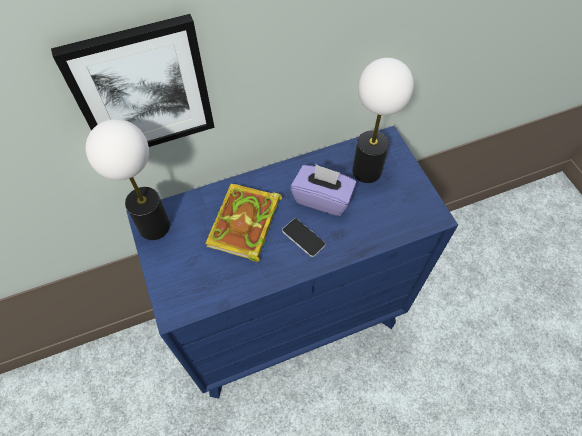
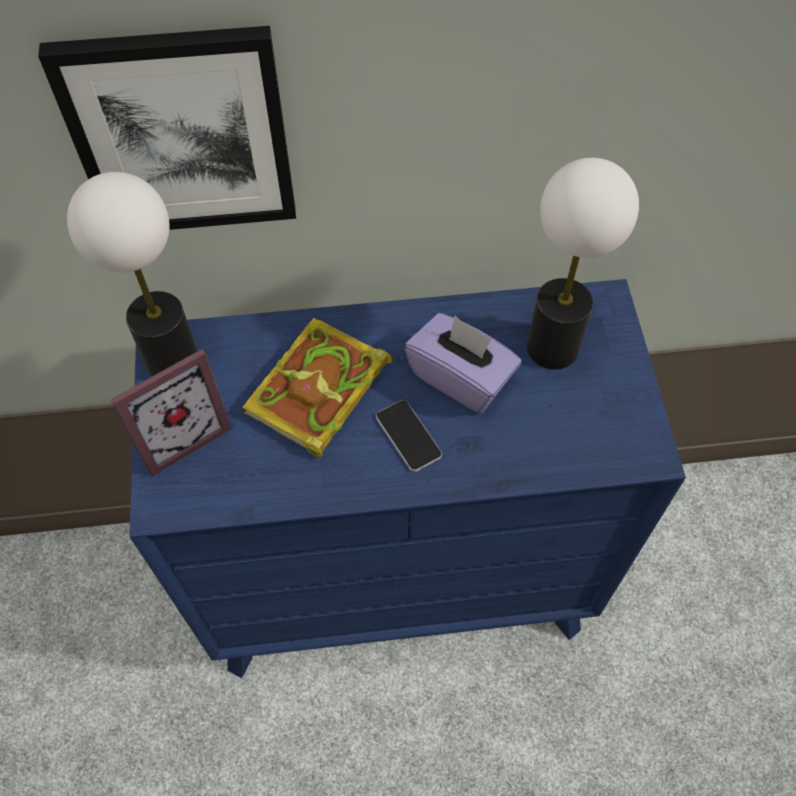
camera: 15 degrees right, 0 degrees up
none -> picture frame [111,349,232,476]

